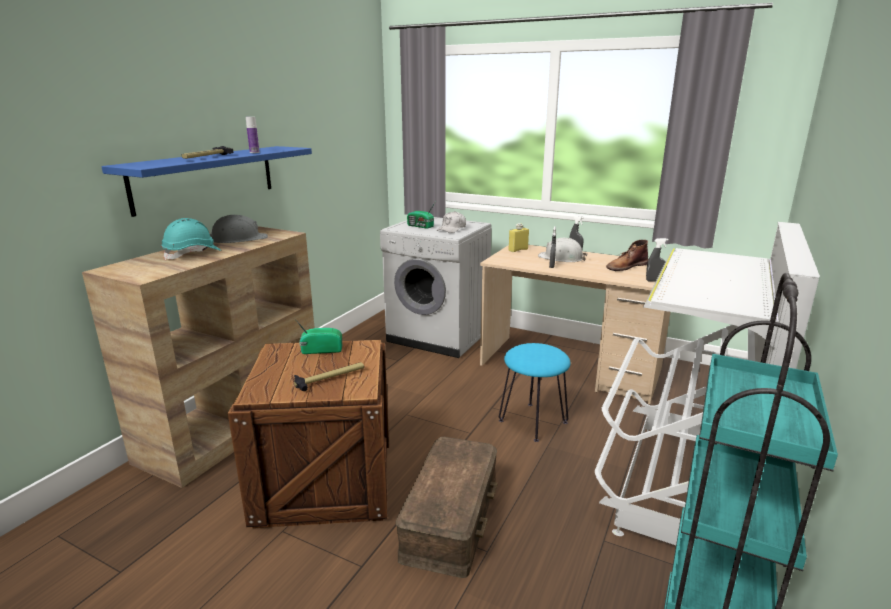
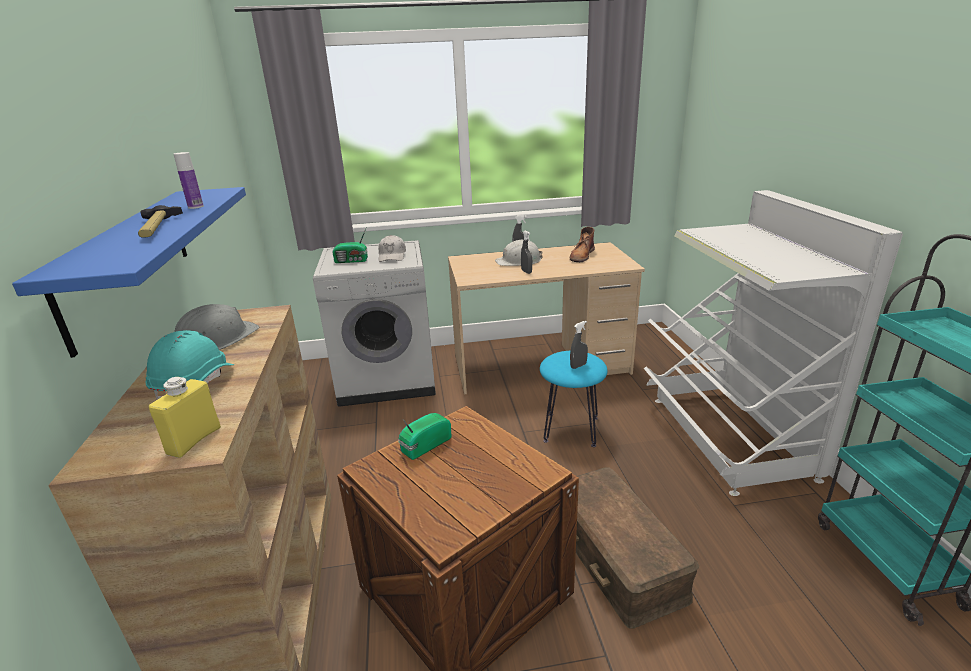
camera: 35 degrees left, 5 degrees up
hammer [294,362,364,391] -> none
yellow bottle [508,223,529,252] -> yellow bottle moved to [149,377,221,458]
grey spray bottle [646,238,669,282] -> grey spray bottle moved to [570,321,588,369]

